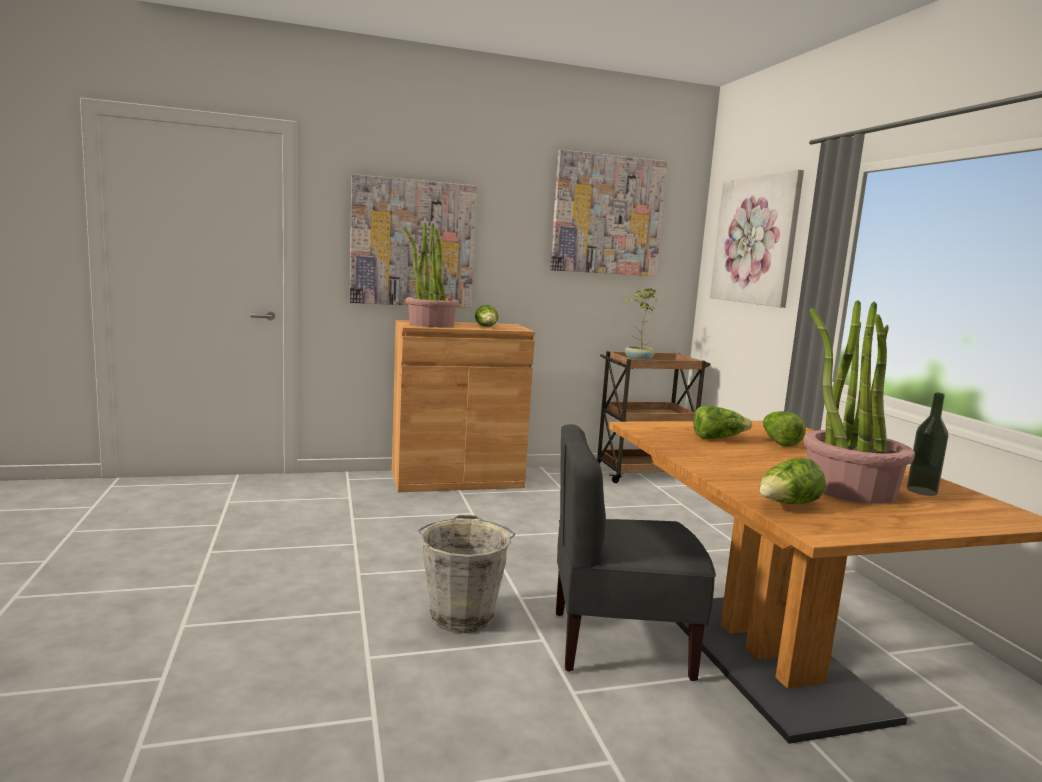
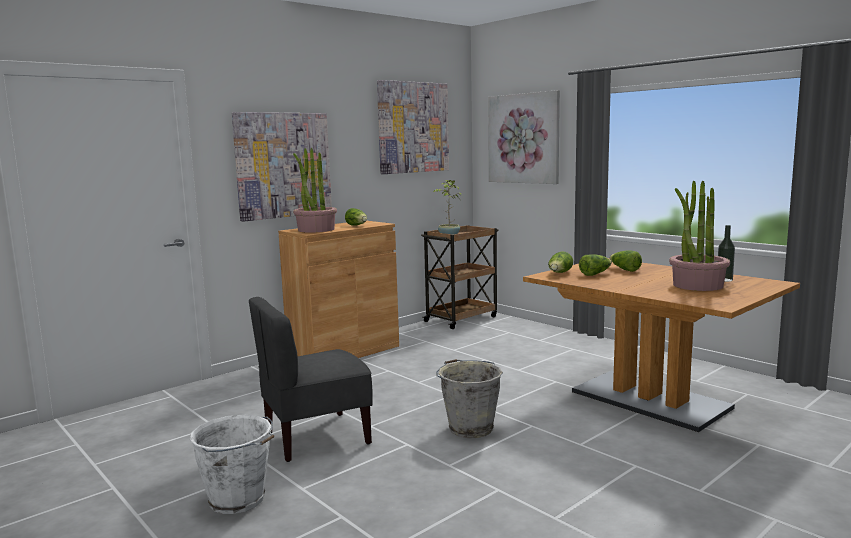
camera: 25 degrees left, 0 degrees up
grey chair [556,424,716,681] -> grey chair moved to [249,297,373,462]
lettuce [760,458,826,504] -> lettuce moved to [548,251,573,273]
none -> white bucket [190,415,274,514]

